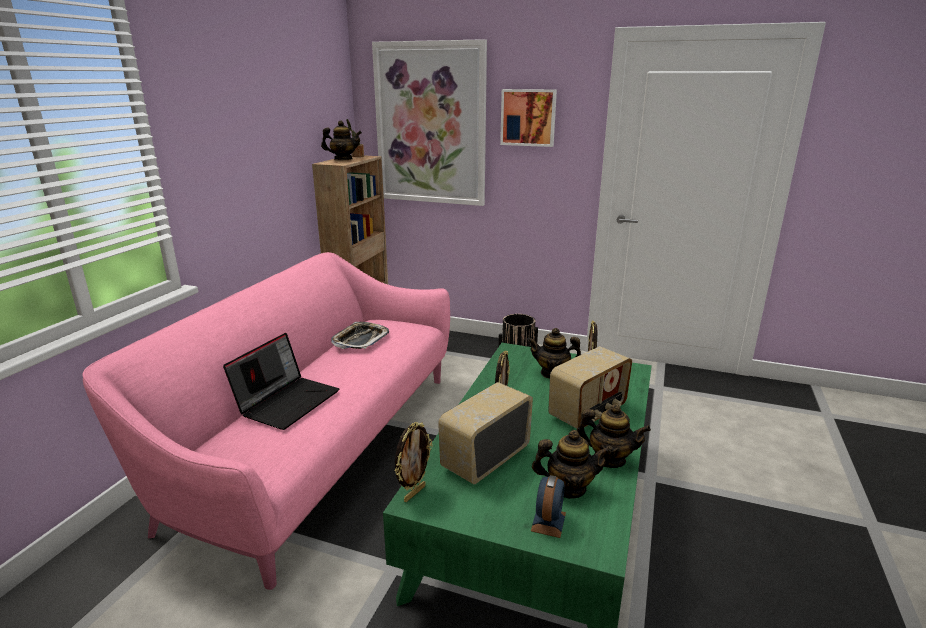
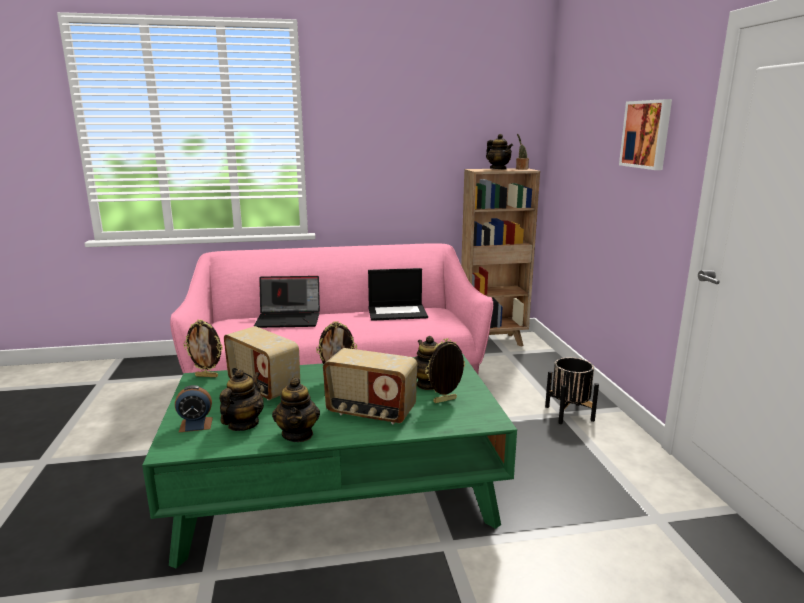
camera: 60 degrees right, 5 degrees down
tray [331,322,389,349] -> laptop [368,268,428,321]
picture [372,39,487,206] -> none
radio [438,382,533,484] -> radio turned 150 degrees counterclockwise [224,326,300,400]
teapot [532,430,611,499] -> teapot turned 135 degrees counterclockwise [220,369,264,431]

